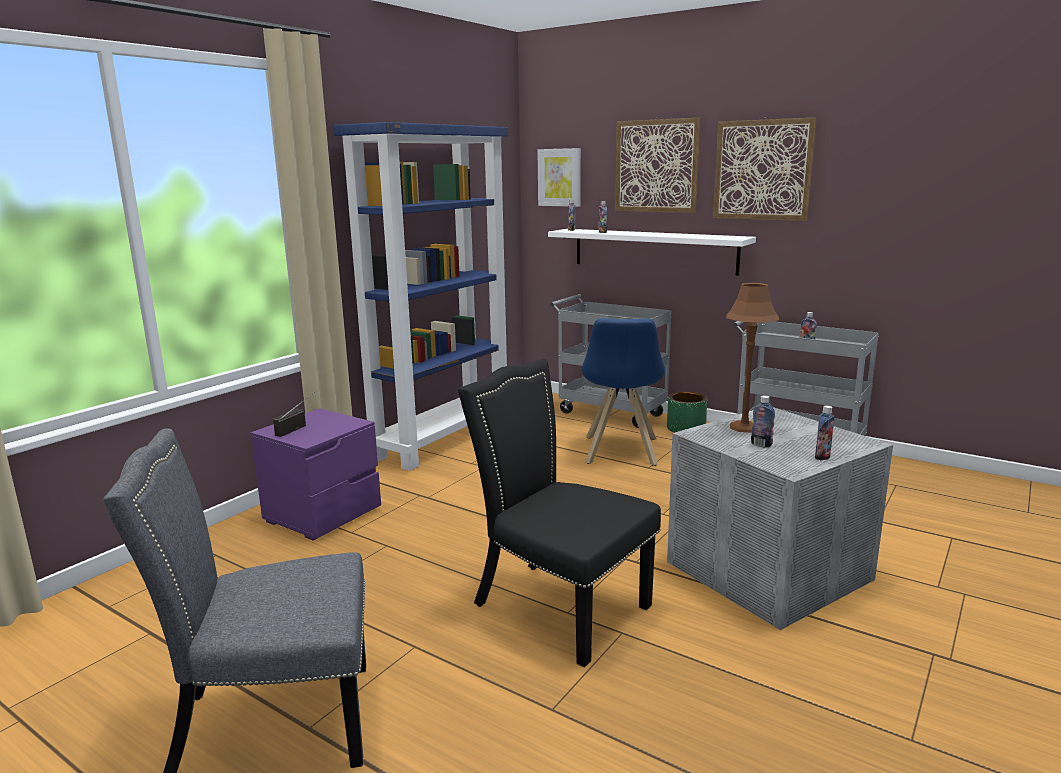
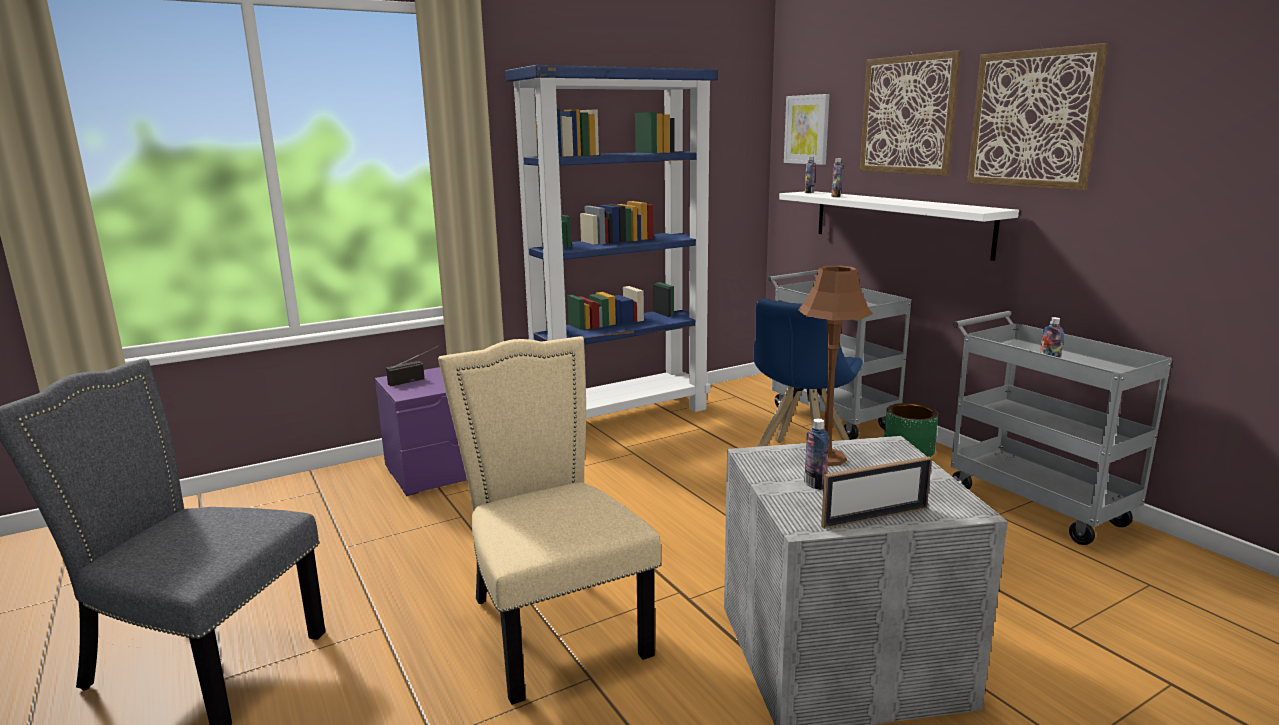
camera: 25 degrees right, 0 degrees up
black chair [458,359,661,667] -> beige chair [438,336,661,705]
bottle [815,405,835,460] -> picture frame [821,456,932,529]

